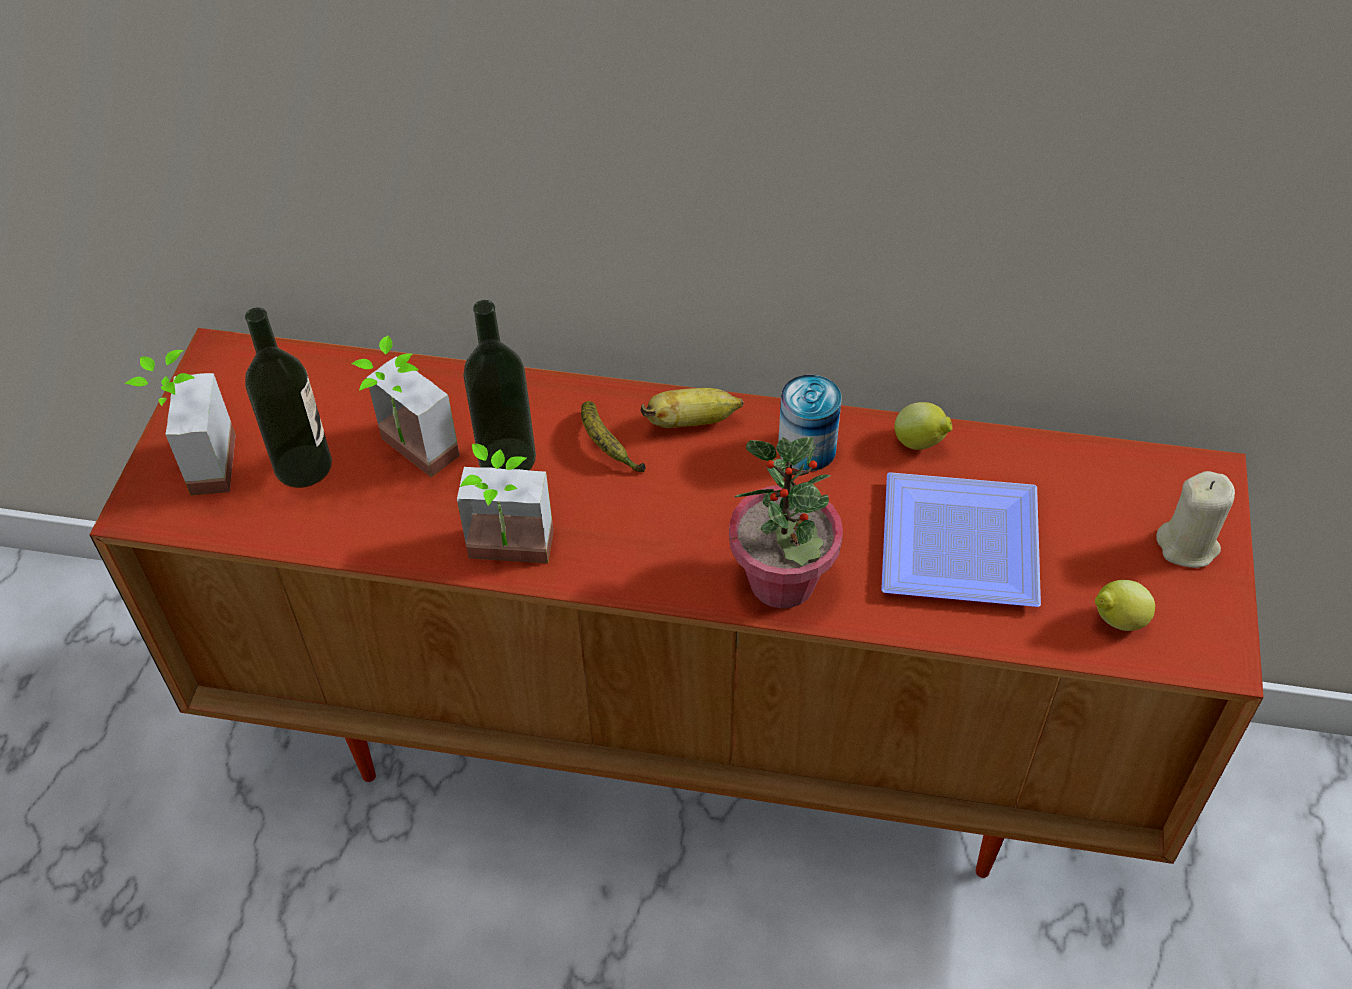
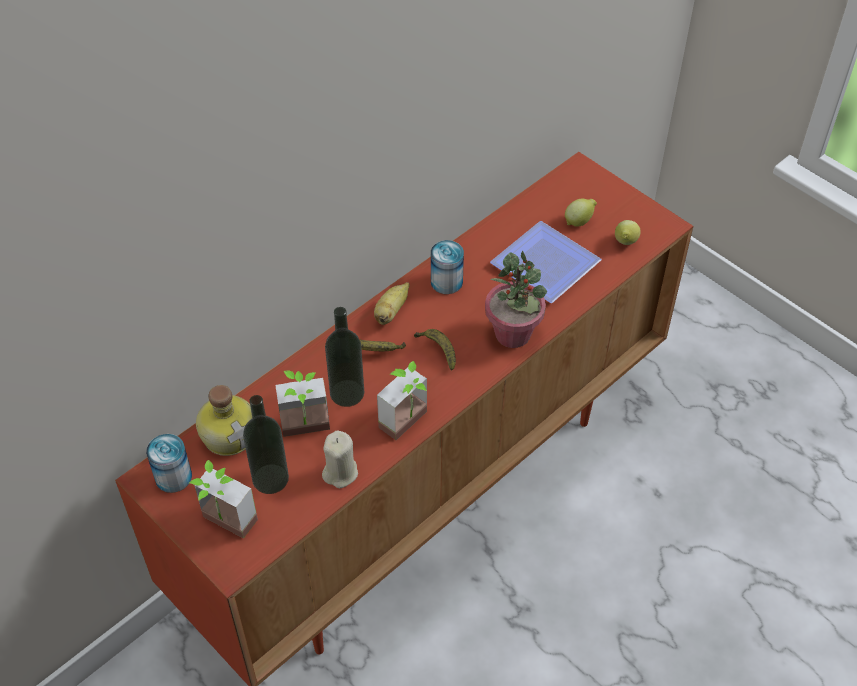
camera: 55 degrees left, 0 degrees up
lemon [894,402,952,450] -> lemon moved to [565,199,597,227]
beige candle [1156,471,1235,568] -> beige candle moved to [322,430,358,488]
none -> can [146,434,192,493]
none -> bottle [196,385,252,456]
none -> banana [414,329,456,371]

